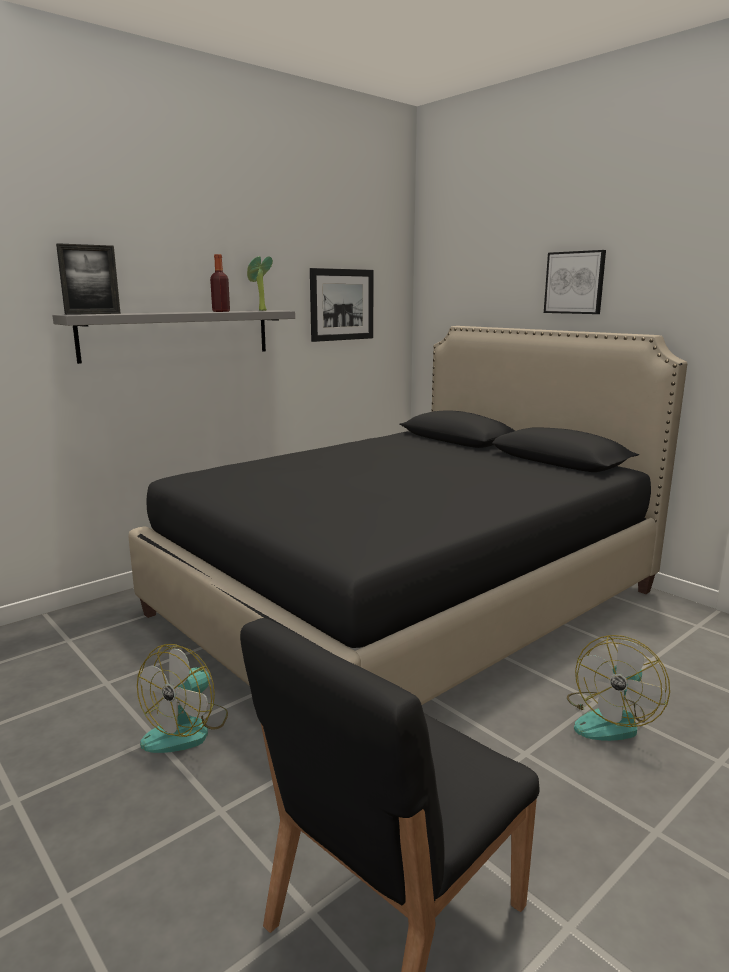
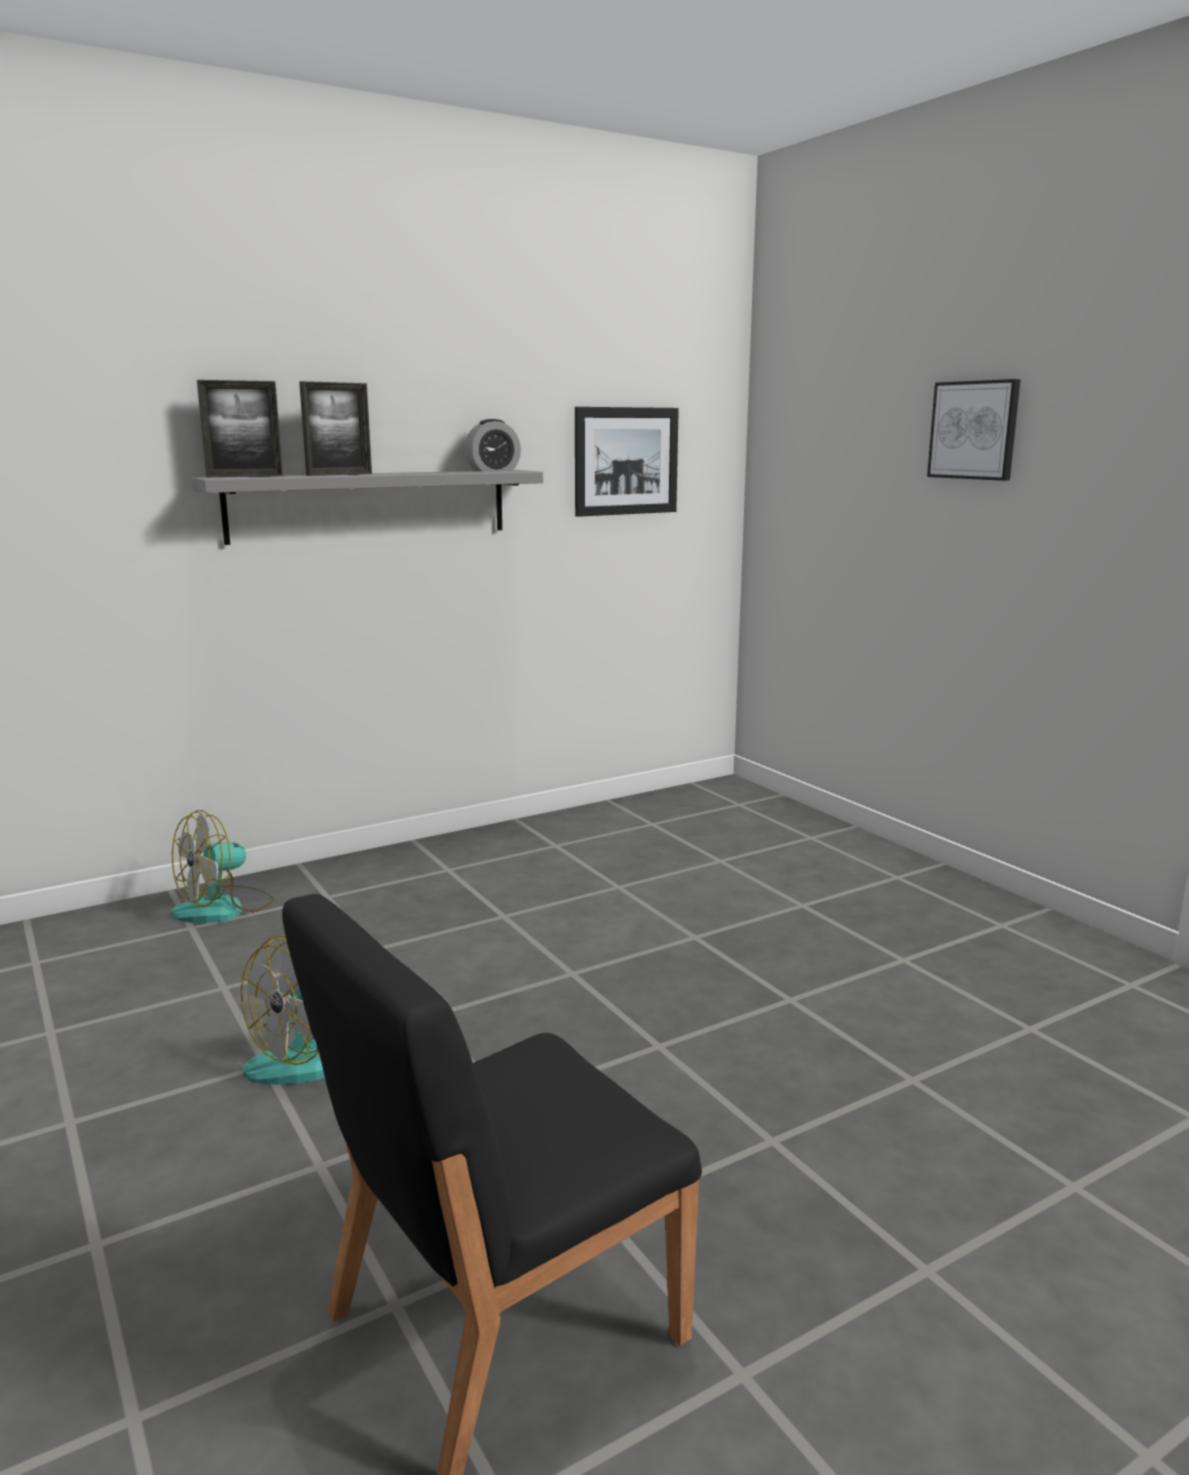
camera: 10 degrees right, 0 degrees up
black bed [128,326,687,705] -> none
bottle [210,254,230,312] -> none
potted plant [247,256,273,311] -> alarm clock [465,419,521,471]
fan [567,635,670,741] -> fan moved to [171,810,274,923]
none -> picture frame [299,381,372,476]

